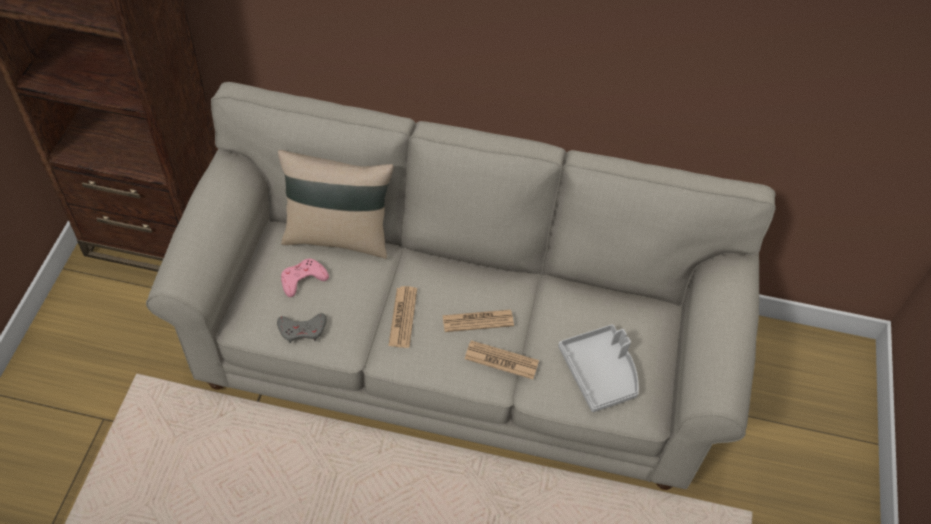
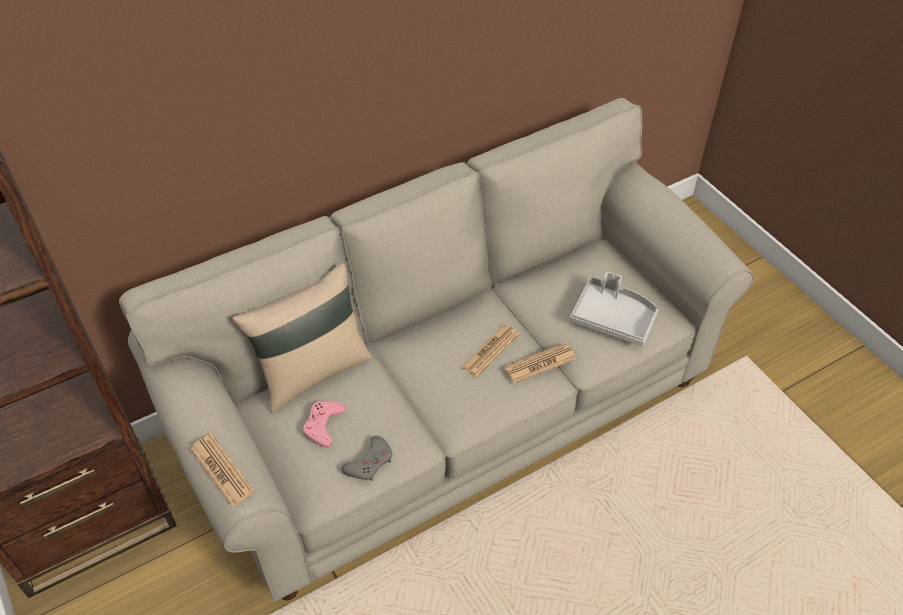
camera: 40 degrees left, 5 degrees down
newspaper [388,286,417,348] -> newspaper moved to [191,434,255,507]

